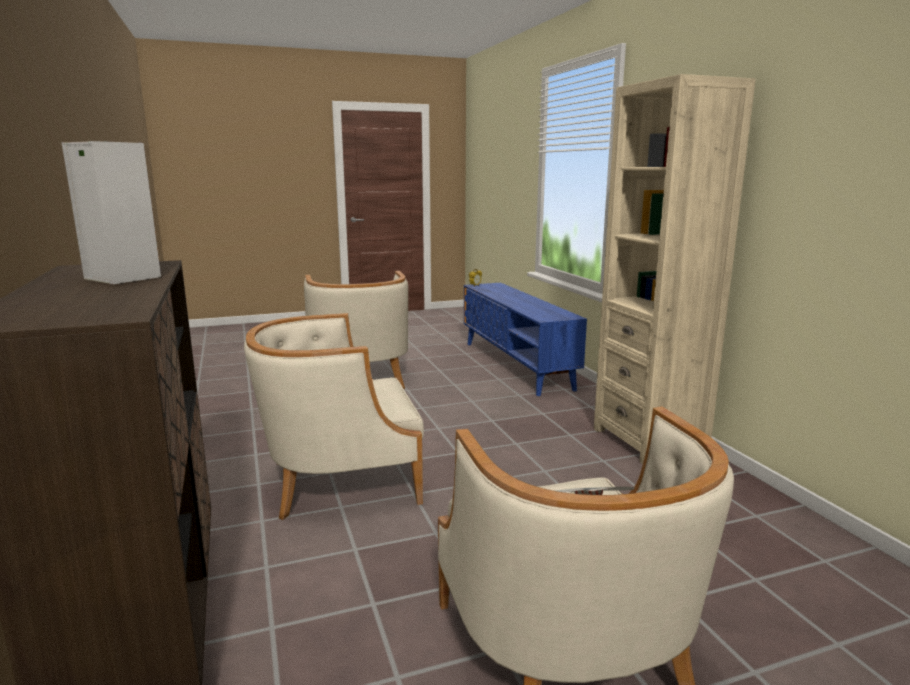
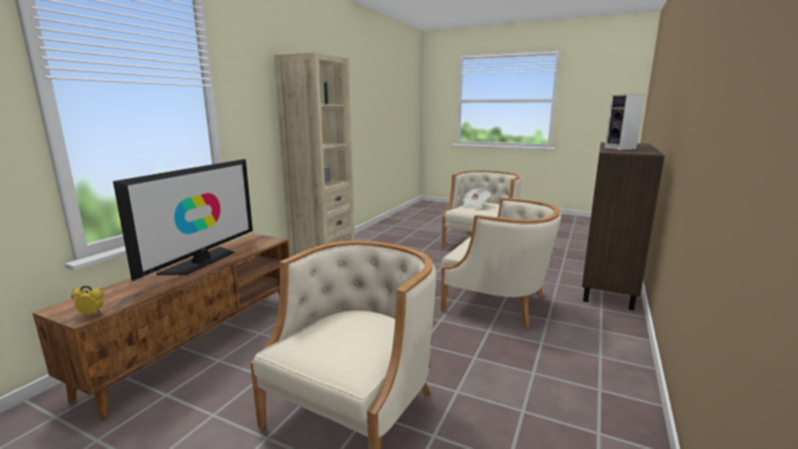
camera: 135 degrees left, 0 degrees up
blue tv stand [464,283,587,396] -> brown tv stand [33,234,290,420]
none -> television [113,159,253,281]

